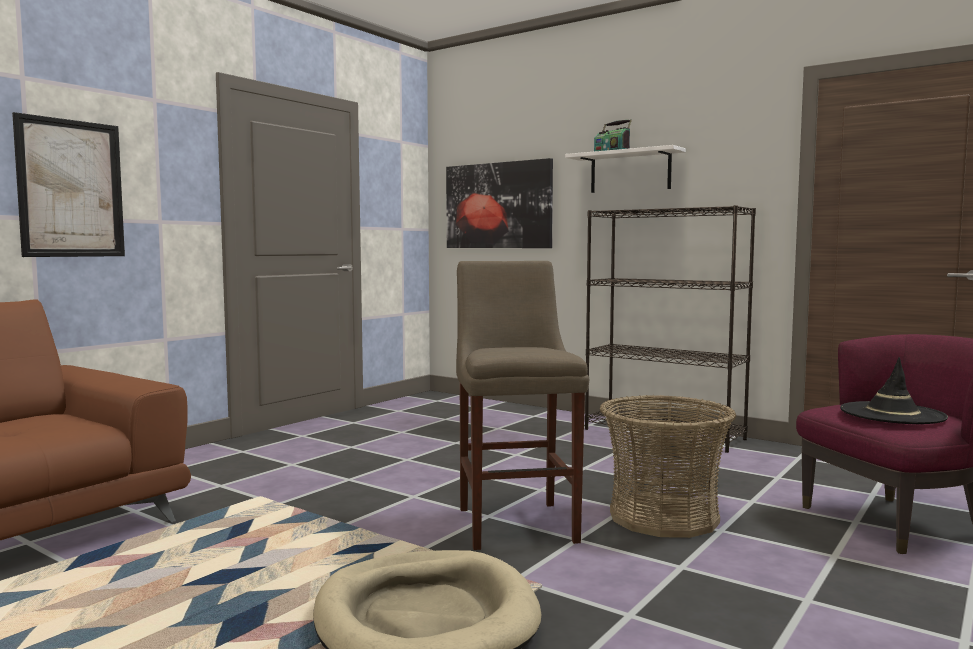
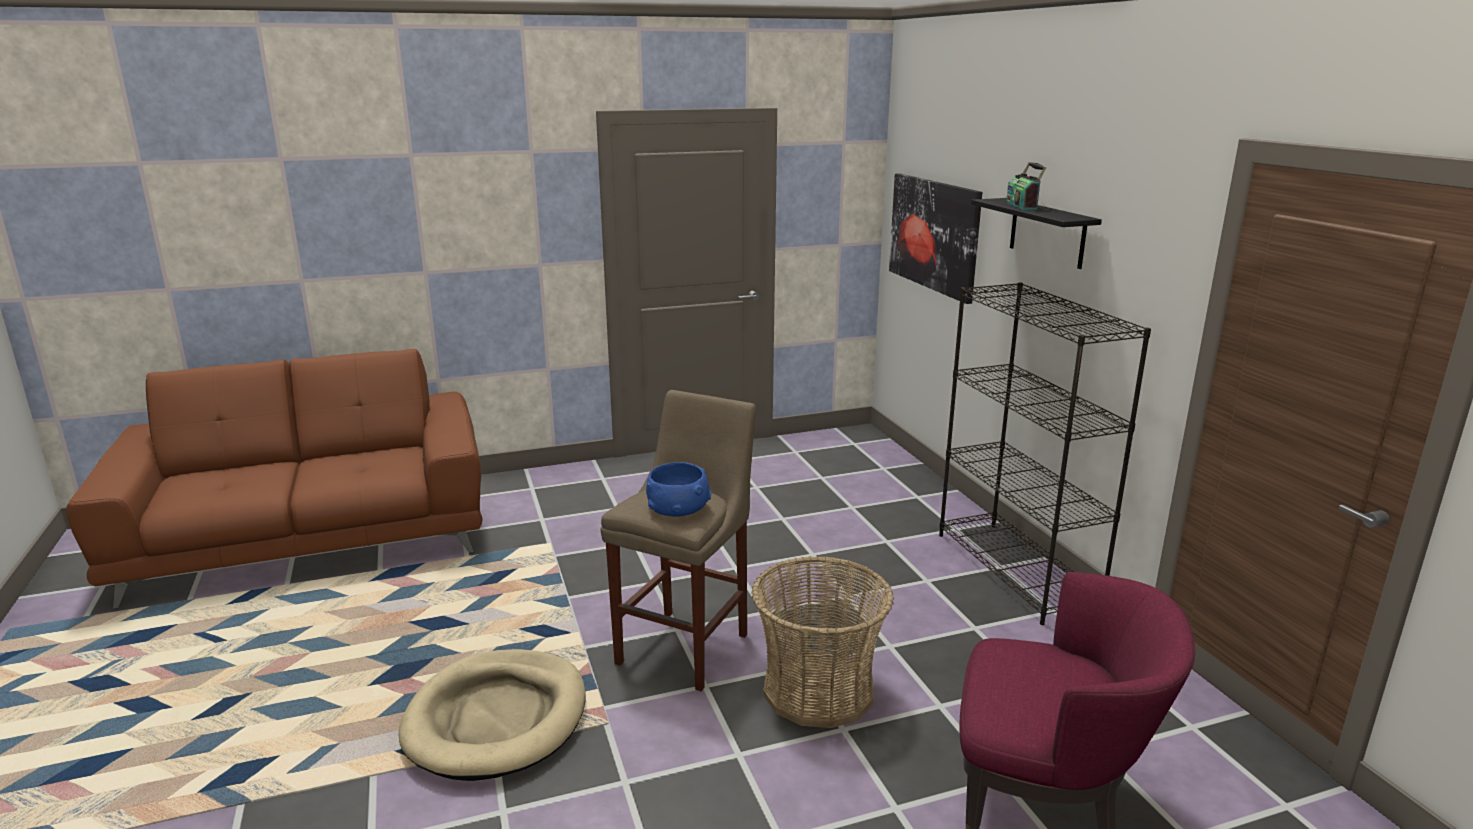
camera: 35 degrees right, 15 degrees up
picture [12,112,125,257] -> none
white shelf [565,145,686,193] -> black shelf [971,198,1102,269]
black hat [840,357,948,424] -> none
none -> blue bowl [646,462,712,517]

